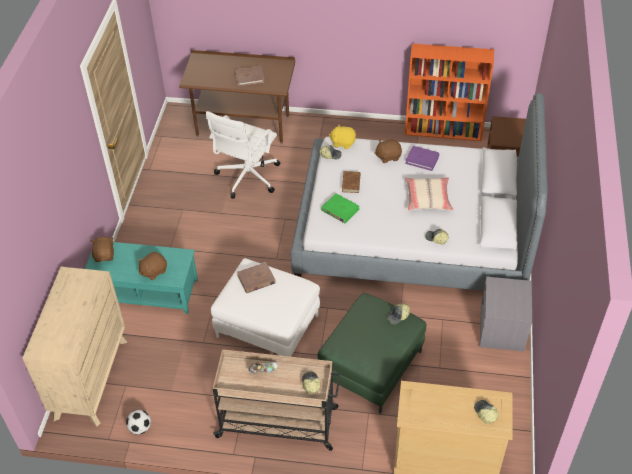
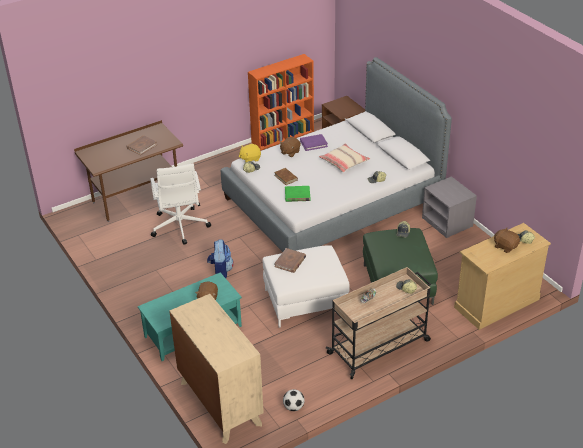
camera: 40 degrees left, 10 degrees down
brown plush toy [90,236,114,262] -> brown plush toy moved to [494,228,520,253]
none -> backpack [207,239,234,278]

